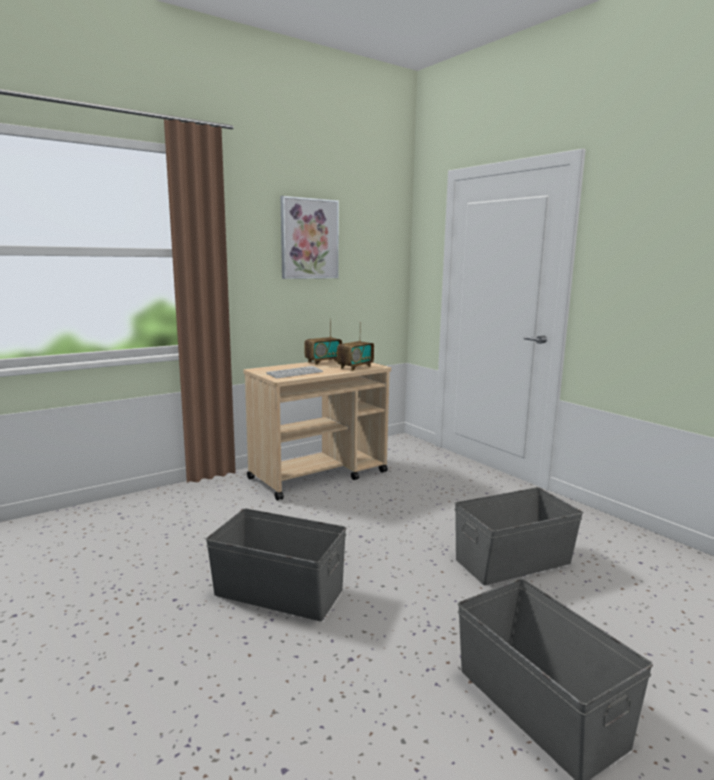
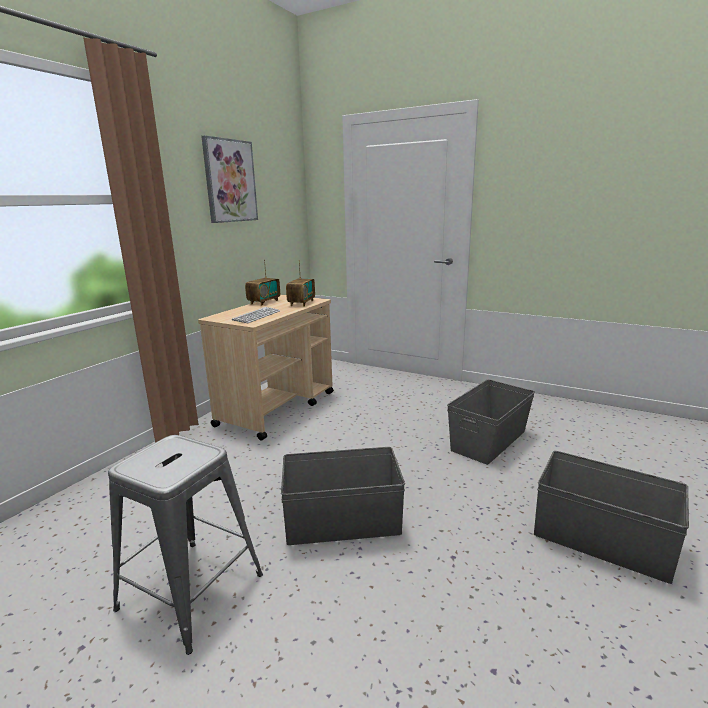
camera: 25 degrees left, 5 degrees up
none -> grey stool [108,435,263,655]

